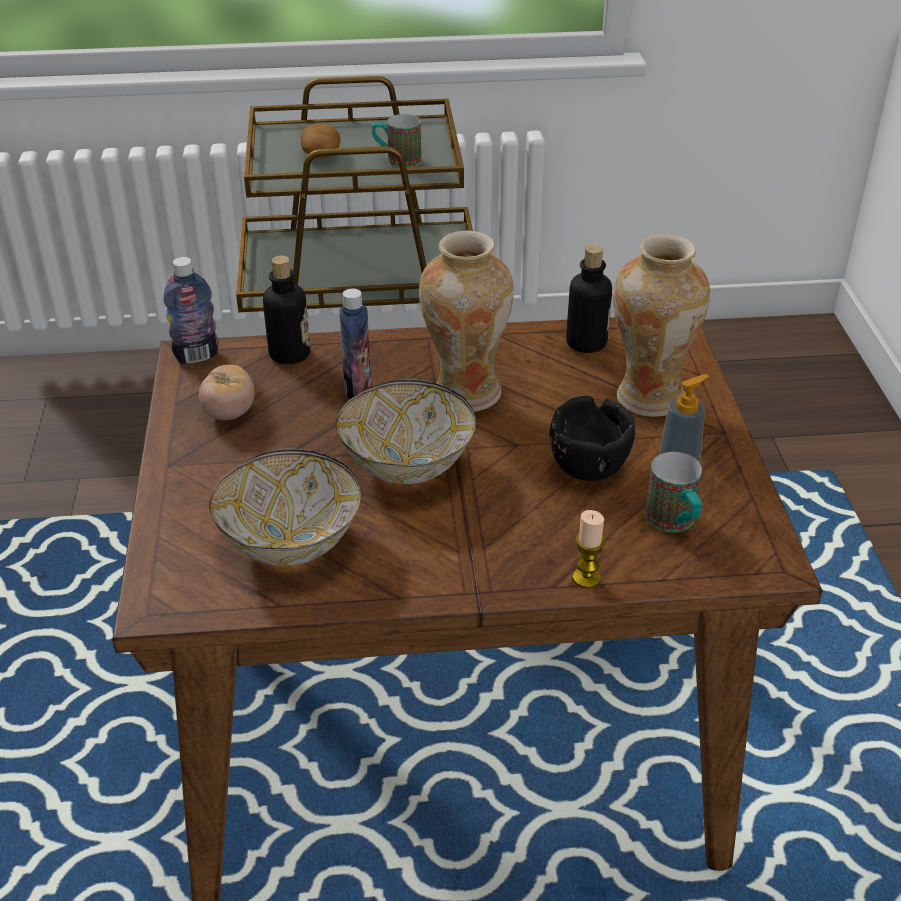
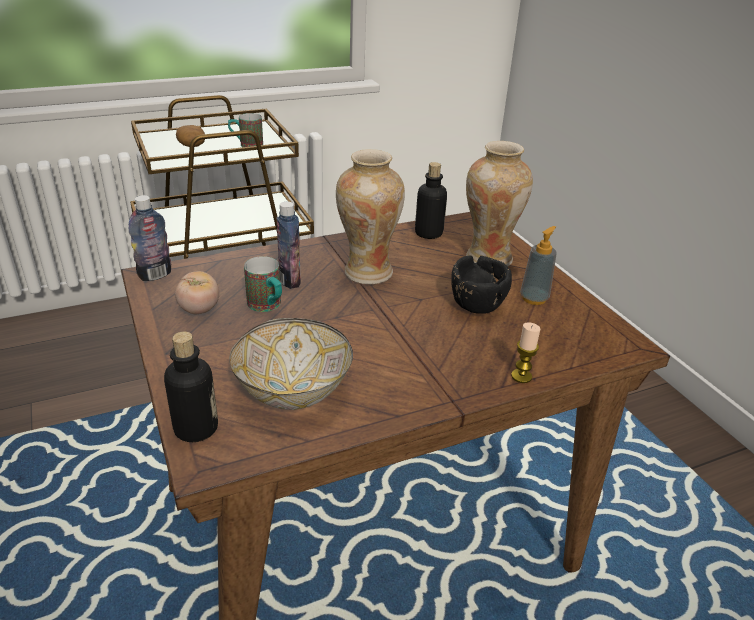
camera: 20 degrees left, 5 degrees down
bottle [263,255,310,364] -> bottle moved to [164,332,218,442]
bowl [336,379,476,484] -> none
mug [645,452,702,533] -> mug moved to [244,256,282,312]

